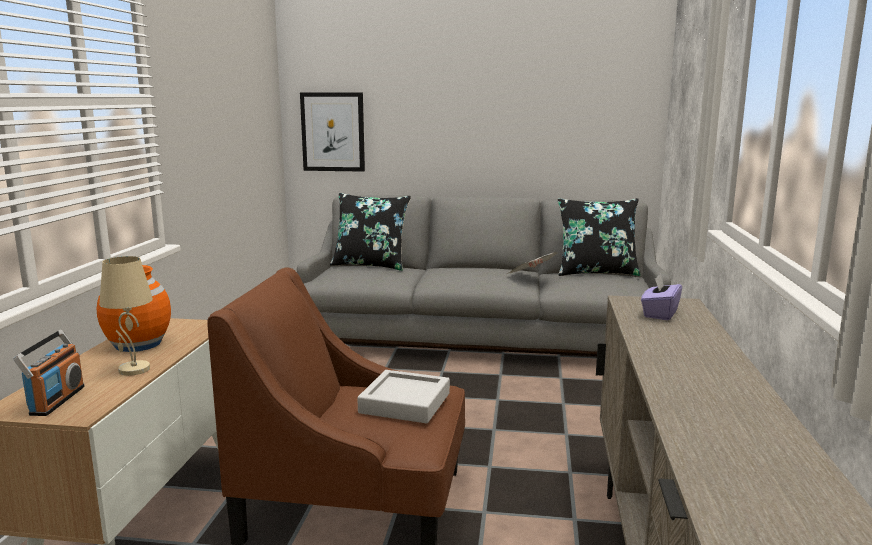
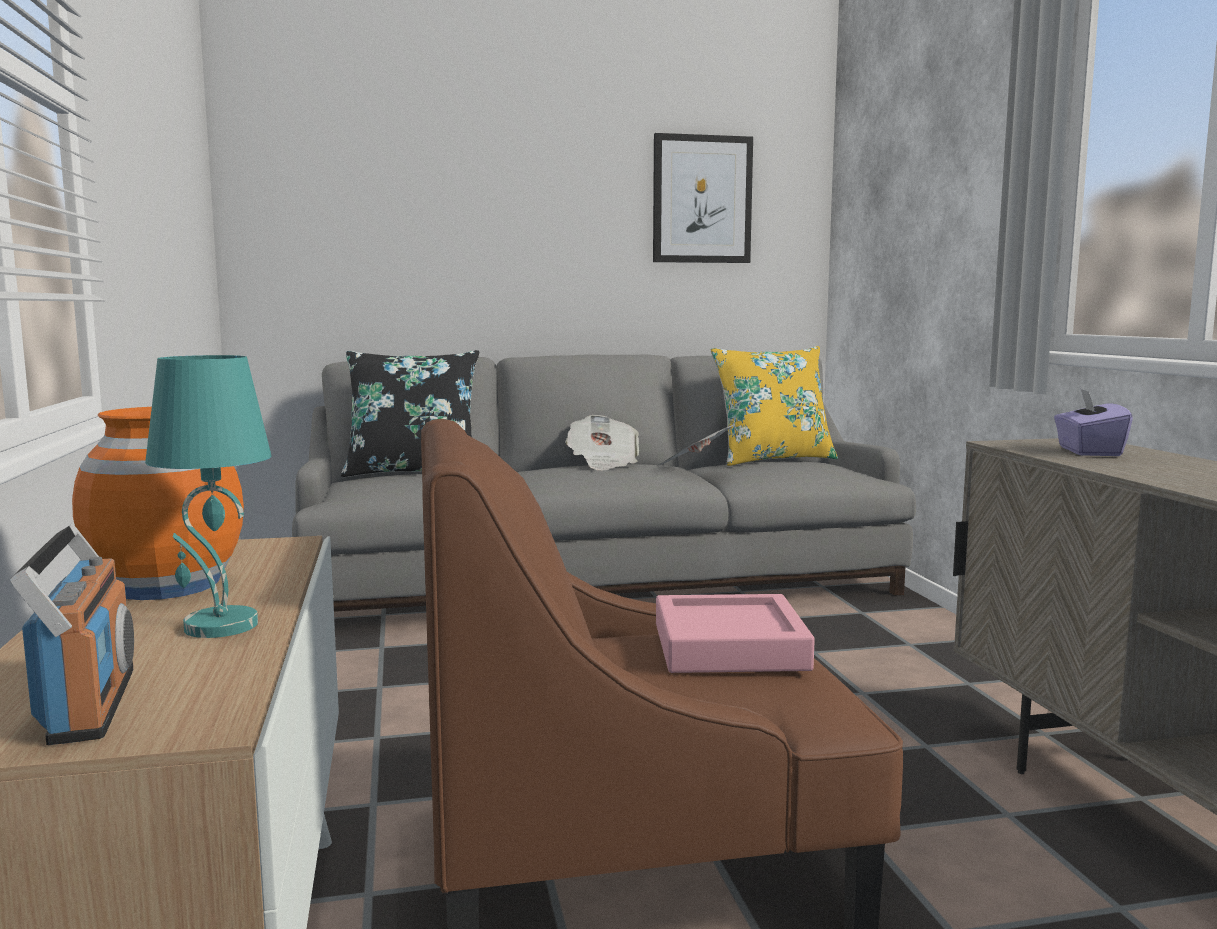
camera: 20 degrees left, 5 degrees down
beige table lamp [99,256,153,376] -> turquoise table lamp [145,355,272,638]
picture [300,92,365,172] -> picture moved to [653,133,753,263]
grey tray [357,370,450,423] -> pink tray [656,594,815,673]
black pillow [558,198,641,276] -> yellow pillow [711,346,838,466]
none -> newspaper [565,415,639,470]

